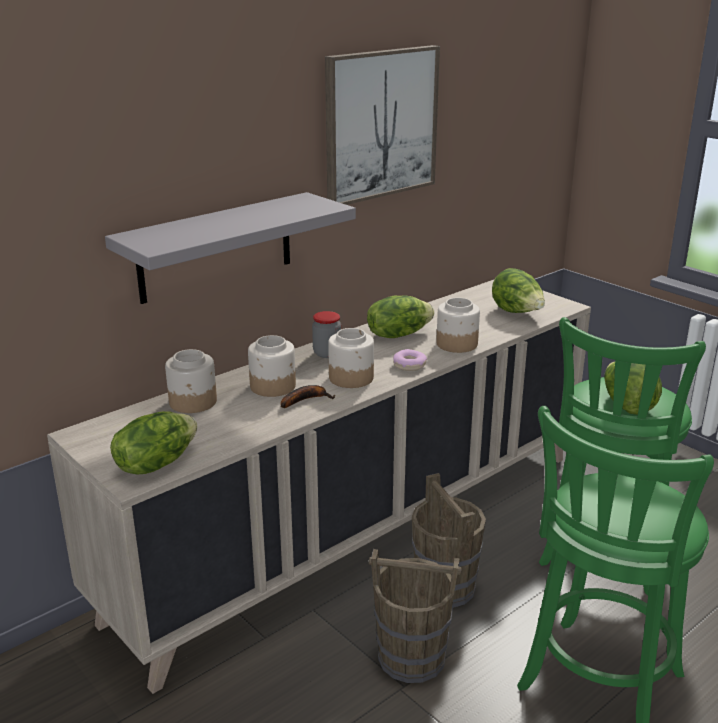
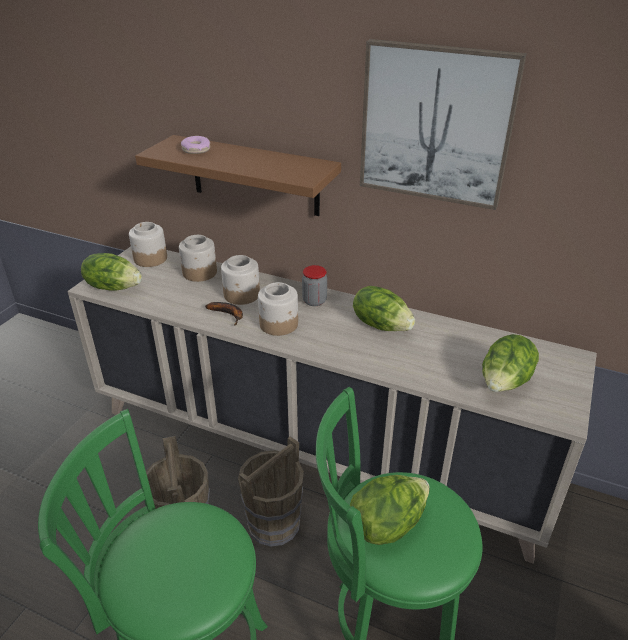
camera: 65 degrees right, 10 degrees up
grey shelf [105,192,356,304] -> brown shelf [135,135,341,216]
donut [393,349,427,371] -> donut moved to [181,136,210,154]
jar [436,298,480,353] -> jar moved to [129,222,167,267]

